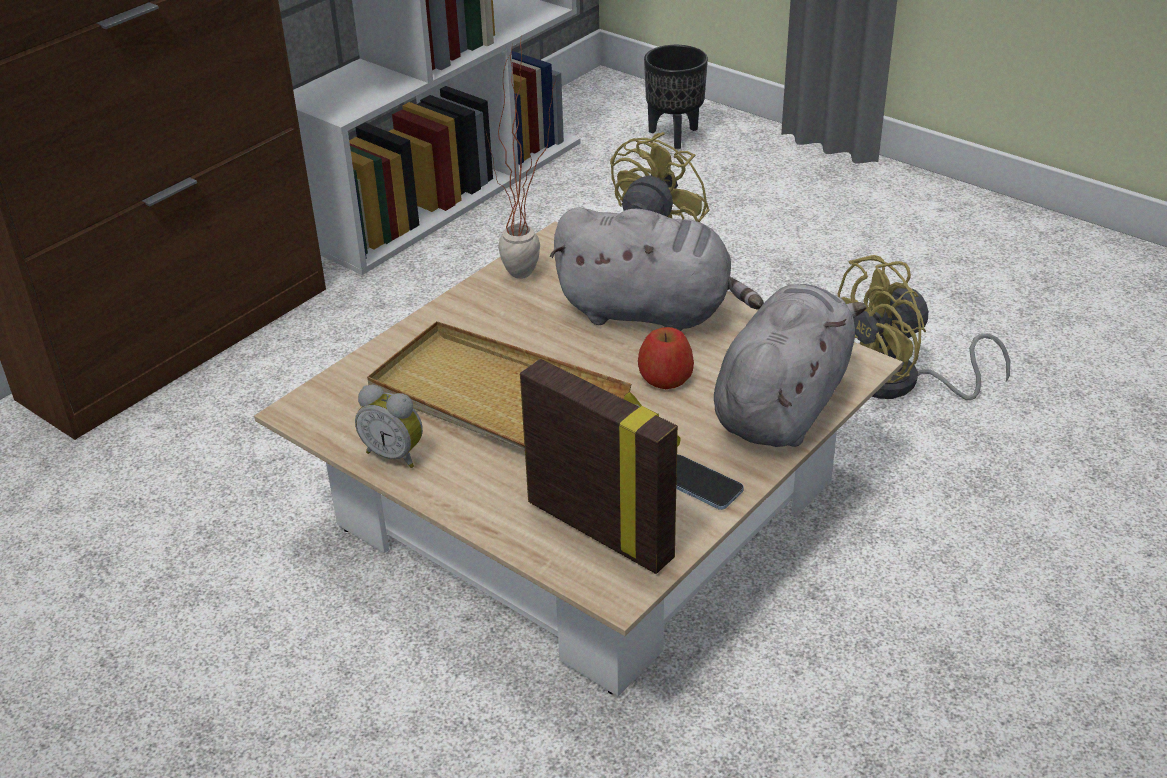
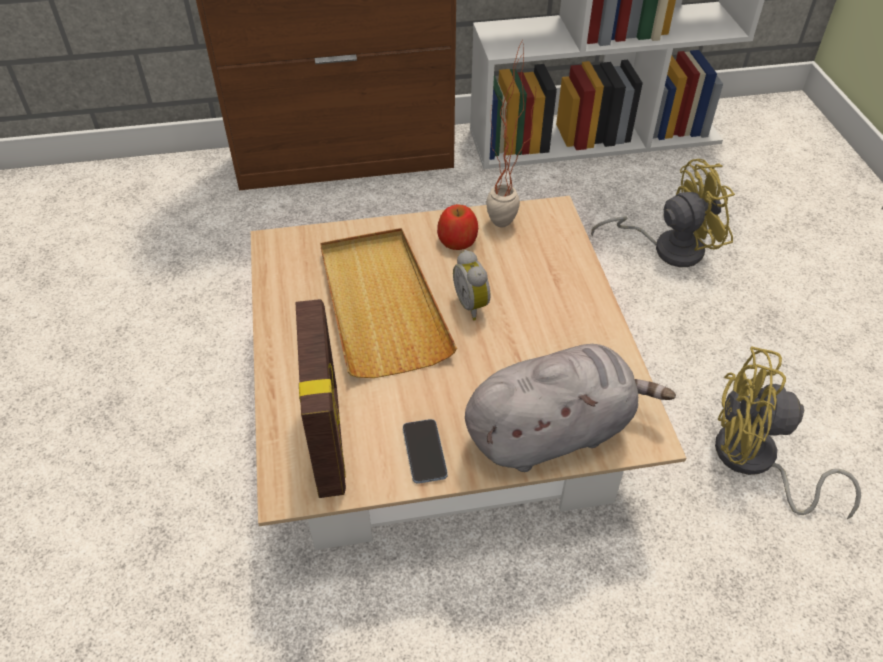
camera: 40 degrees right, 10 degrees up
alarm clock [355,385,423,468] -> alarm clock moved to [453,250,490,320]
grey plush toy [550,207,764,331] -> none
apple [638,327,694,389] -> apple moved to [437,204,478,250]
black planter [644,45,708,149] -> none

